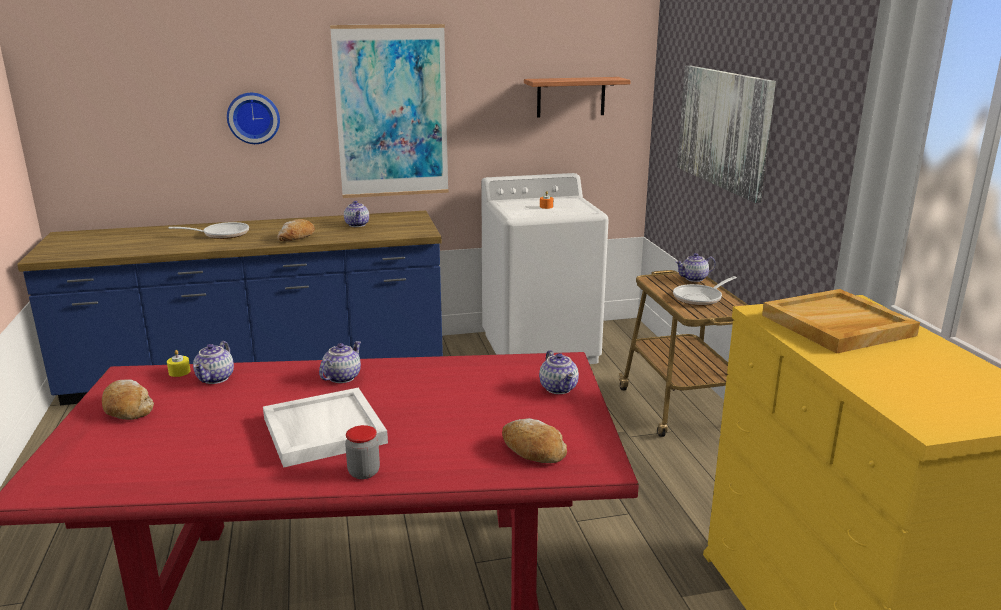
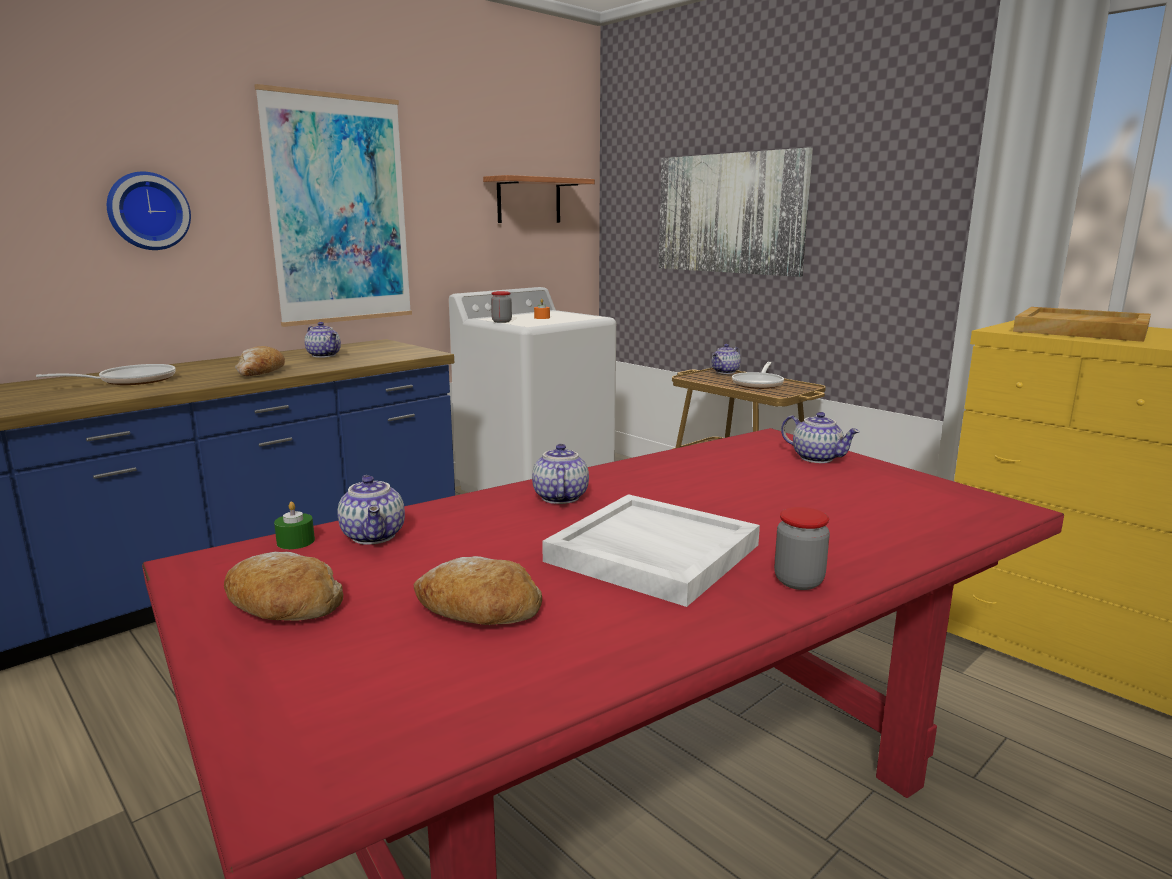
camera: 30 degrees left, 5 degrees down
yellow candle [167,350,191,377] -> green candle [274,502,315,549]
bread [502,418,567,463] -> bread moved to [414,556,542,625]
none -> jar [491,291,512,323]

